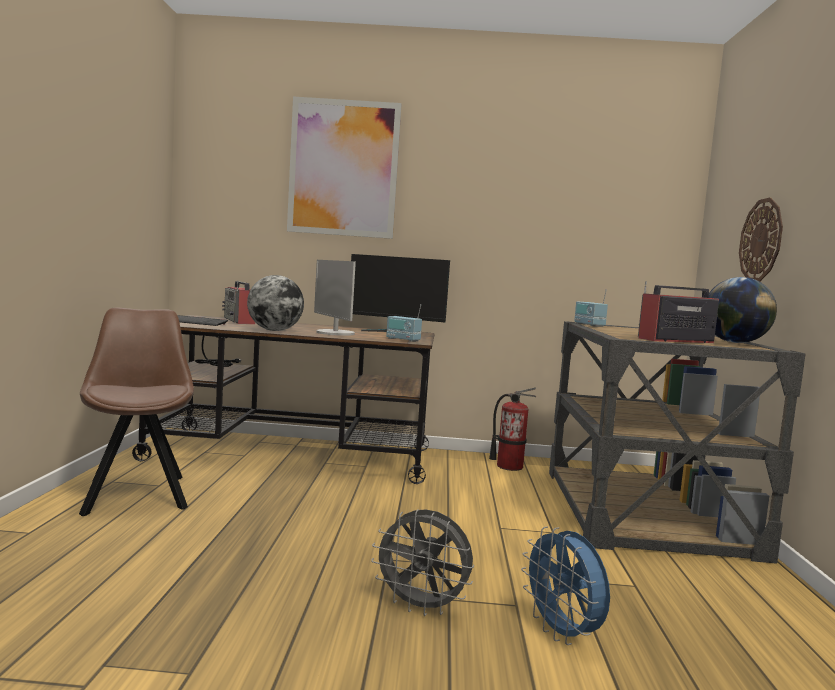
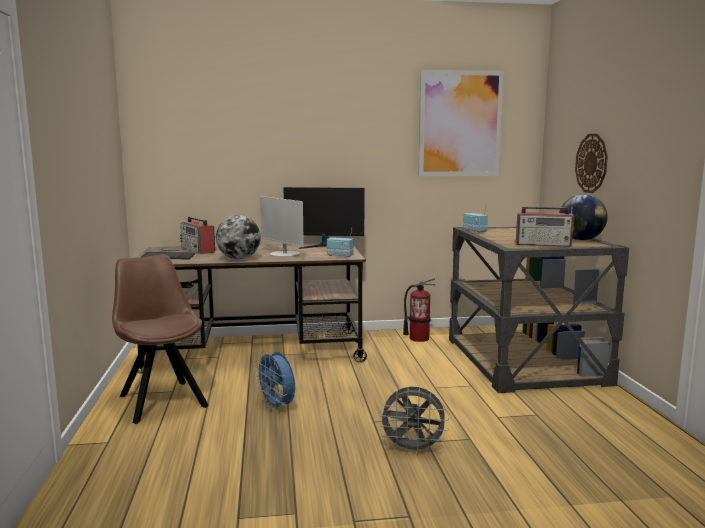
camera: 10 degrees left, 5 degrees up
picture [287,97,401,239] -> picture moved to [418,70,504,176]
blue fan [521,526,610,645] -> blue fan moved to [254,351,295,411]
radio [638,281,719,343] -> radio turned 135 degrees counterclockwise [516,206,574,247]

